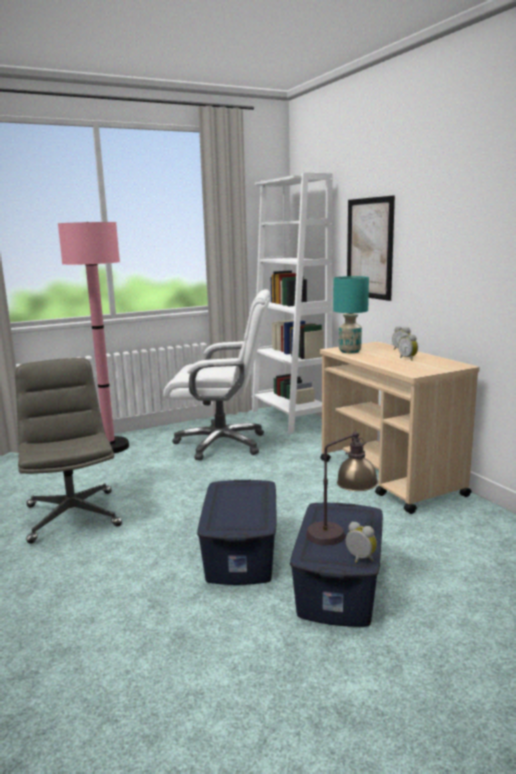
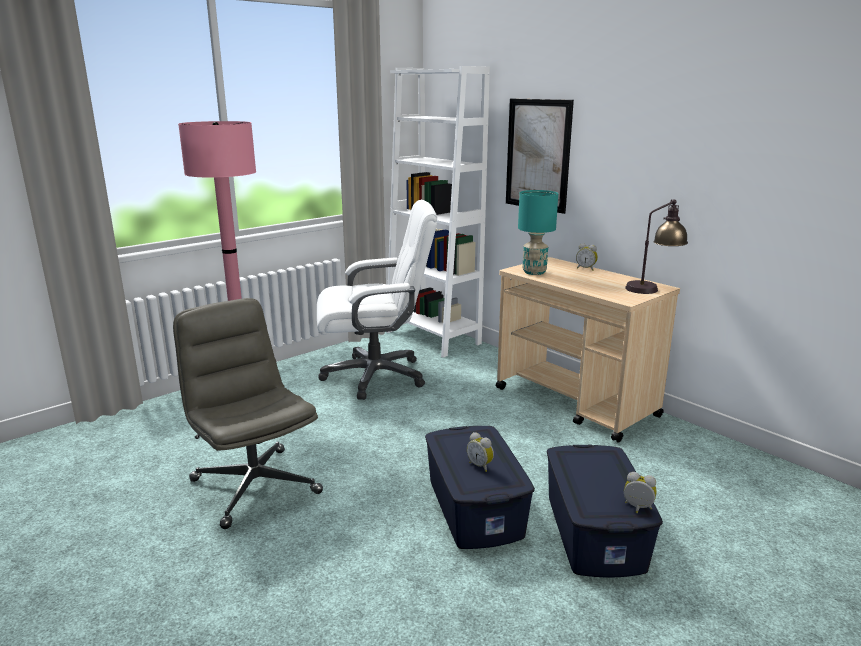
camera: 15 degrees left, 5 degrees up
table lamp [306,430,378,546] -> table lamp moved to [625,199,688,294]
alarm clock [398,333,418,361] -> alarm clock moved to [467,432,494,472]

